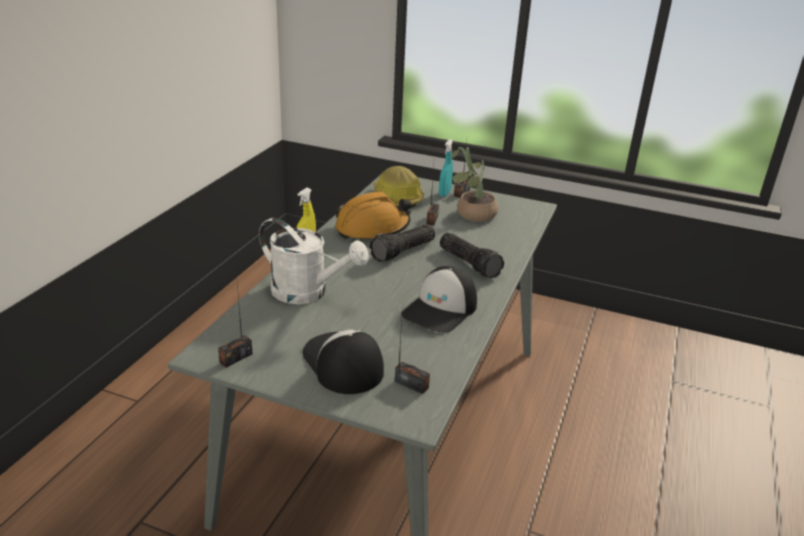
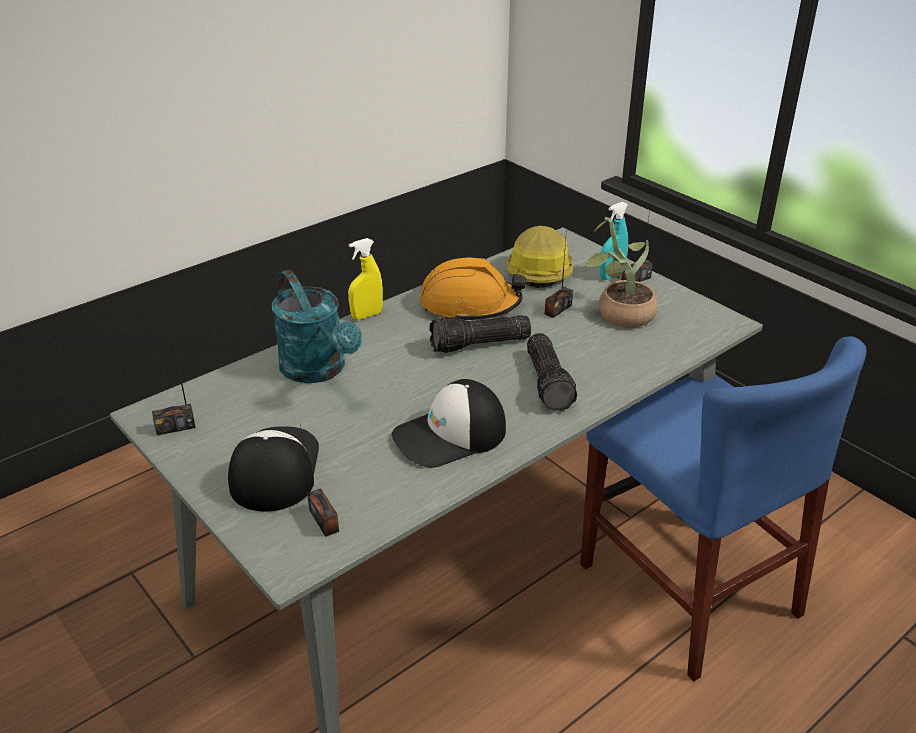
camera: 30 degrees right, 5 degrees up
white watering can [259,218,369,304] -> turquoise watering can [272,270,362,383]
none -> blue chair [580,336,867,681]

